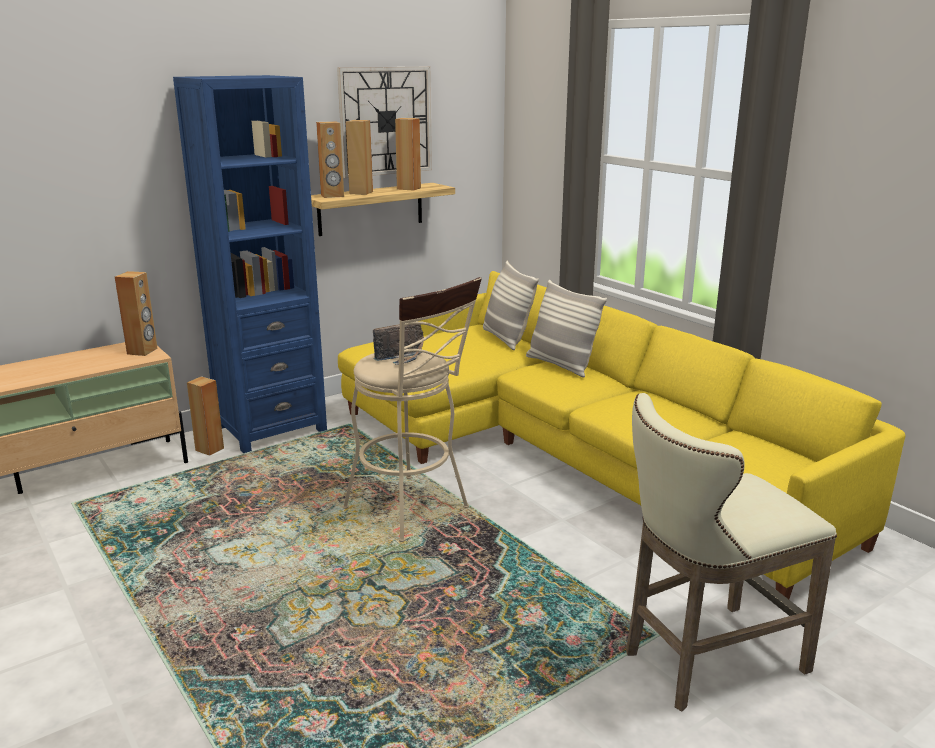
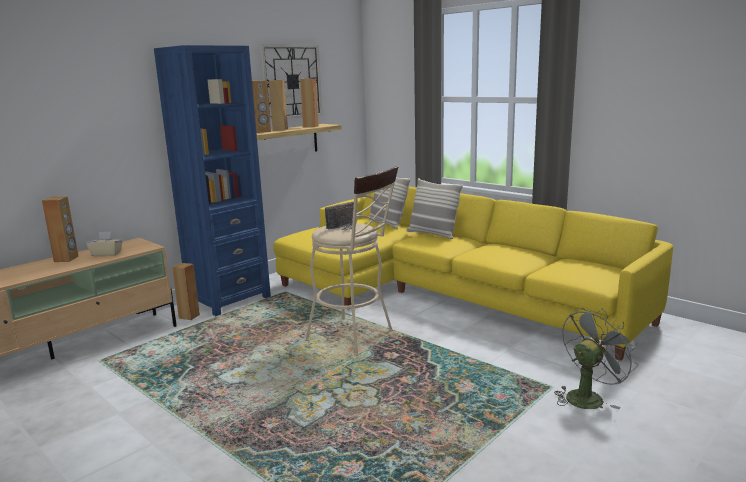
camera: 10 degrees left, 5 degrees down
brown speaker [115,271,158,356] -> brown speaker moved to [42,196,79,262]
beige stool [626,393,837,711] -> grey fan [554,308,638,410]
none -> beige tissue box [86,231,123,256]

